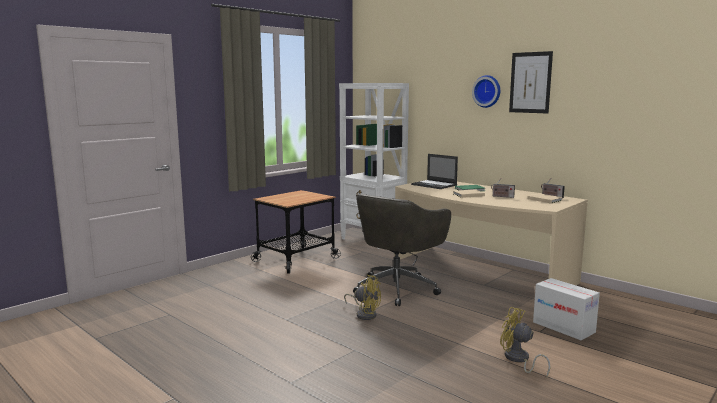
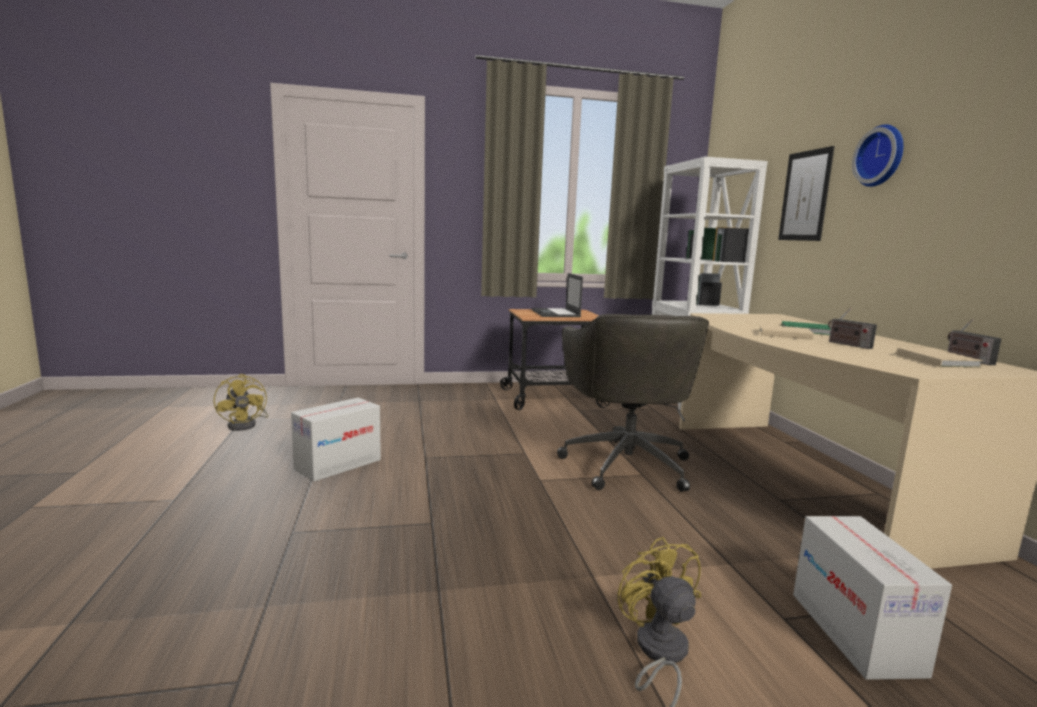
camera: 35 degrees right, 0 degrees up
yellow fan [344,275,381,320] -> yellow fan moved to [214,374,269,431]
grey office chair [353,194,451,306] -> grey office chair turned 75 degrees counterclockwise [557,314,709,492]
laptop [411,154,458,189] -> laptop moved to [532,273,583,317]
picture [509,51,553,114] -> picture moved to [778,146,835,241]
none -> cardboard box [291,398,381,481]

